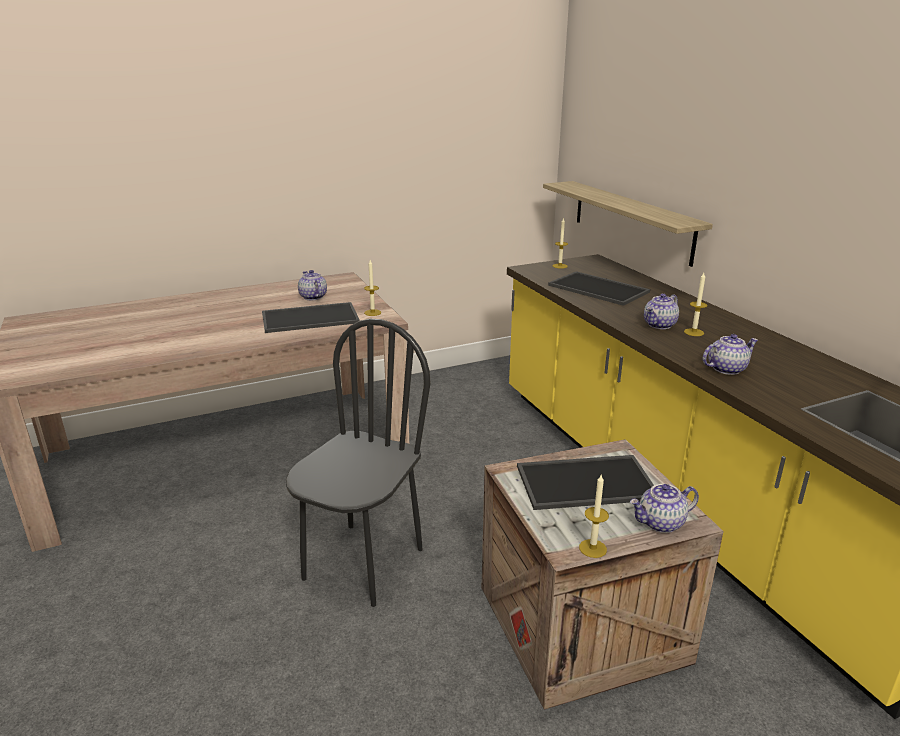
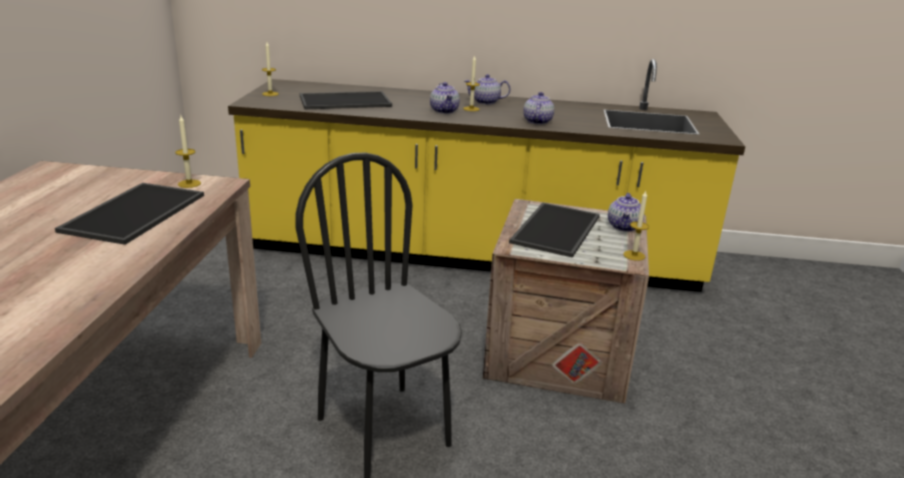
camera: 60 degrees left, 0 degrees up
teapot [298,270,327,300] -> teapot moved to [464,74,511,105]
shelf [543,181,713,267] -> none

